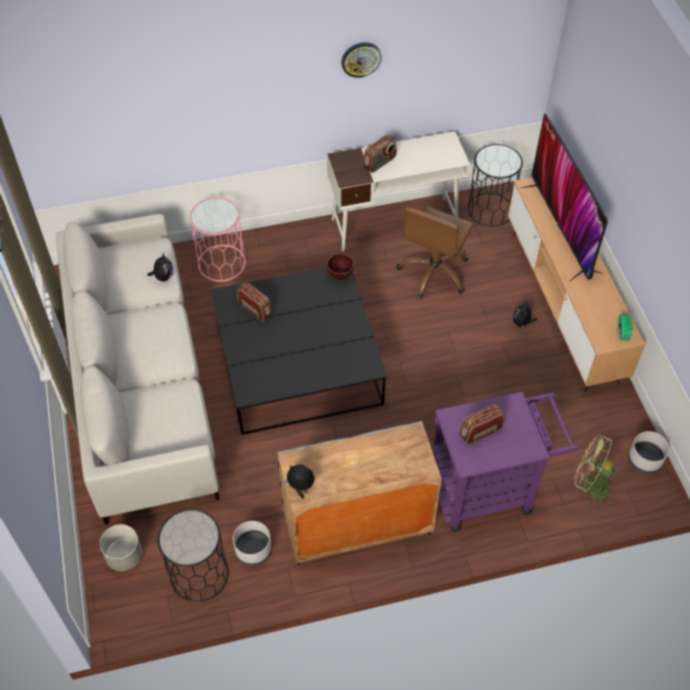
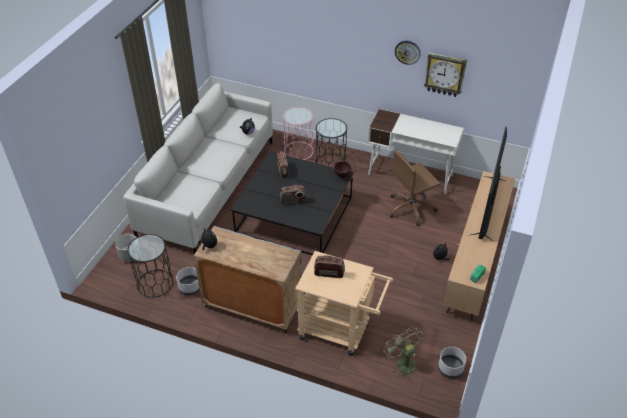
camera: 35 degrees right, 10 degrees down
radio [363,135,397,173] -> radio moved to [280,185,306,205]
purple cart [432,392,579,532] -> beige cart [295,251,393,356]
black side table [468,144,523,227] -> black side table moved to [316,118,347,166]
none -> wall clock [424,52,467,97]

